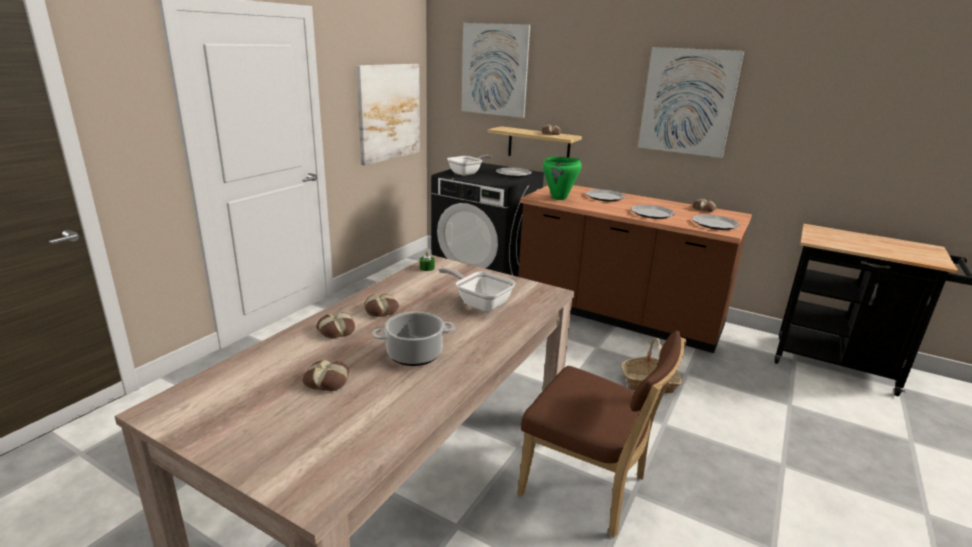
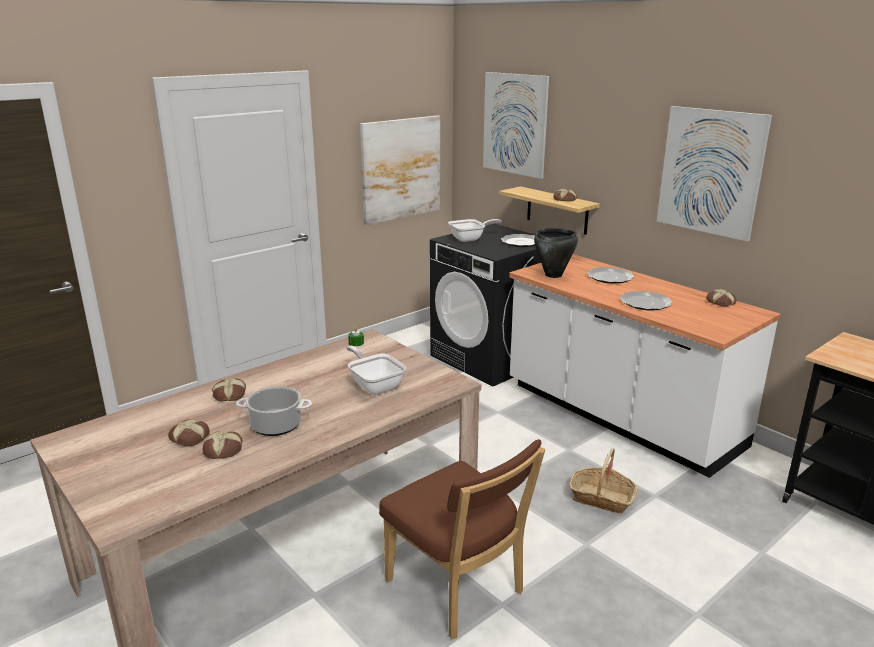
camera: 20 degrees right, 0 degrees up
bread [364,294,399,317] -> bread moved to [203,431,243,459]
brown counter [518,185,752,353] -> white counter [509,254,781,478]
green cooking pot [543,157,582,200] -> black cooking pot [534,228,578,278]
plate [692,214,740,230] -> none

